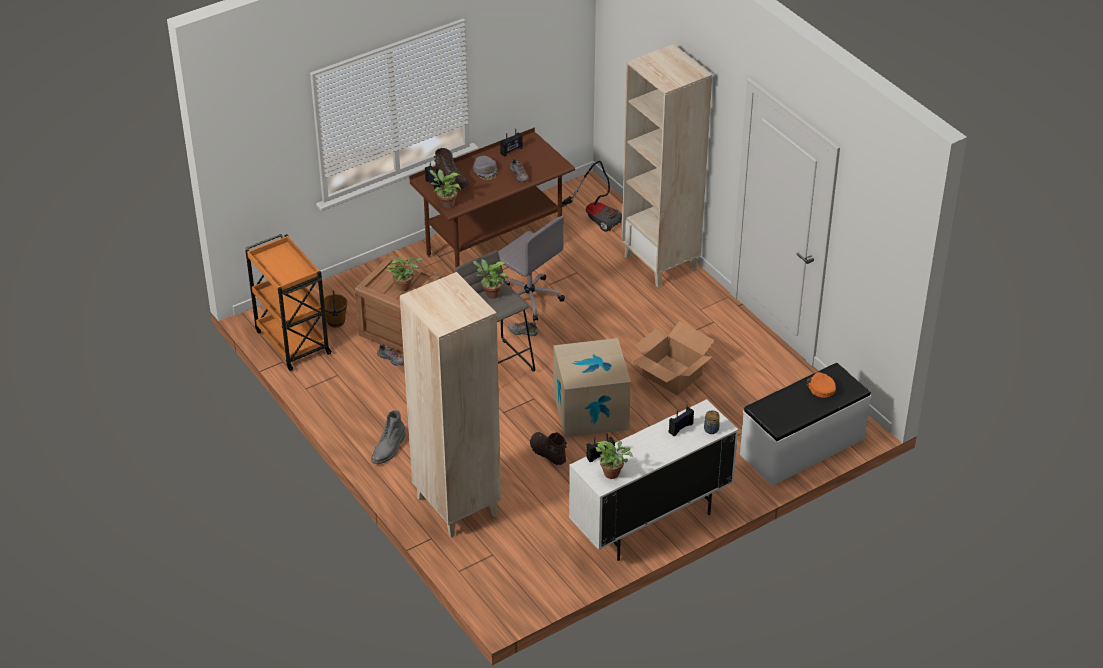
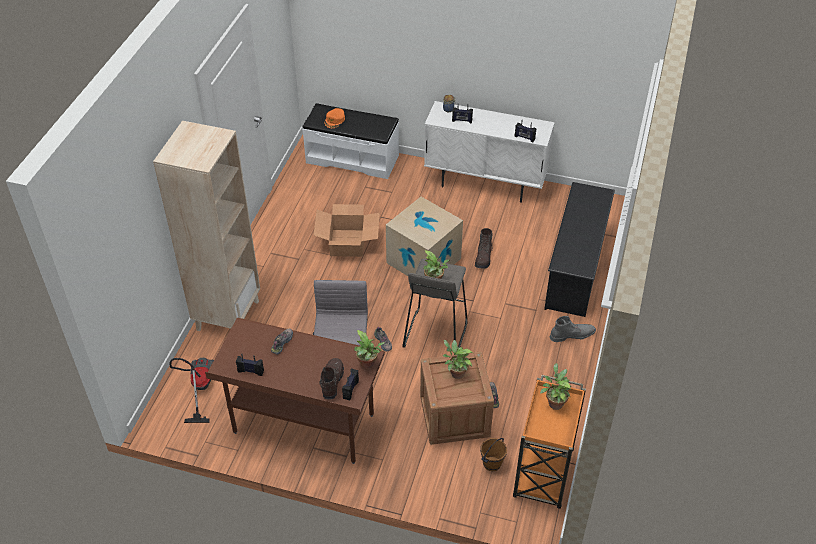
camera: 130 degrees left, 5 degrees up
beige bookcase [400,272,501,538] -> black shoe rack [544,182,615,317]
grey cap [473,156,498,180] -> none
potted plant [596,441,633,479] -> potted plant moved to [540,363,571,410]

